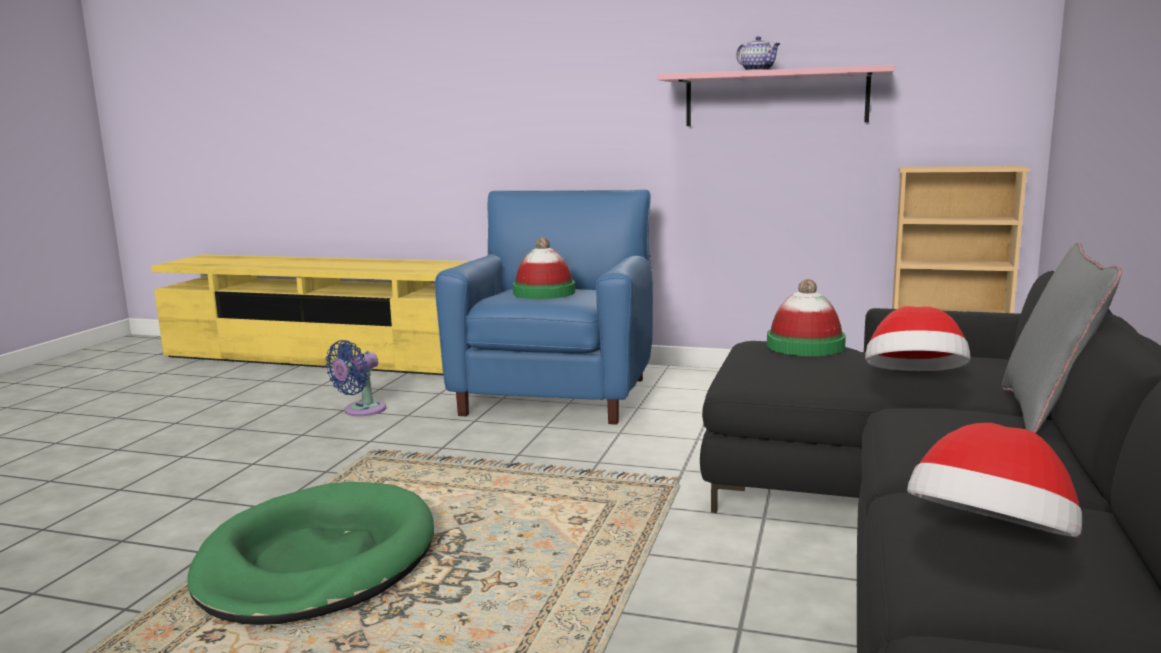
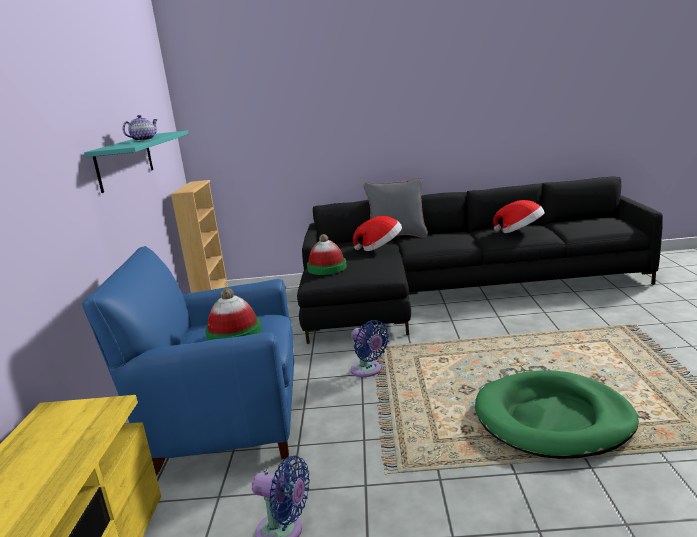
camera: 105 degrees left, 5 degrees up
pink shelf [657,65,895,126] -> turquoise shelf [84,131,188,193]
none -> blue fan [351,320,389,377]

